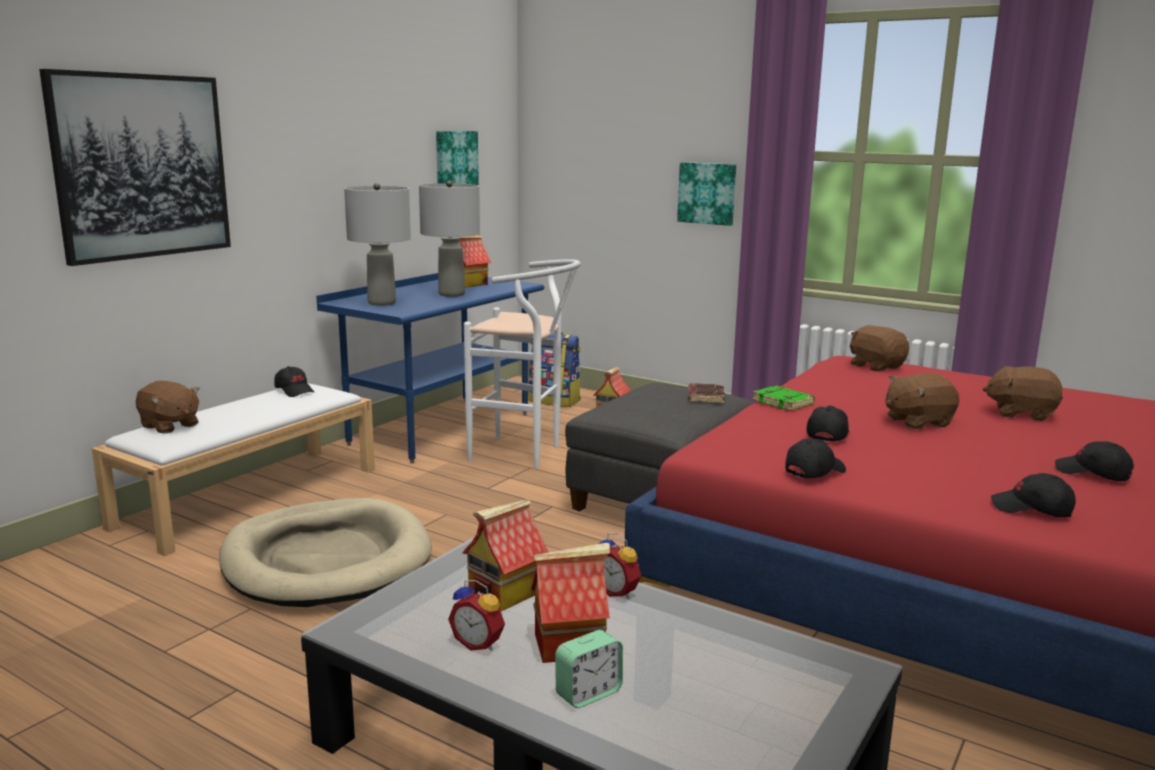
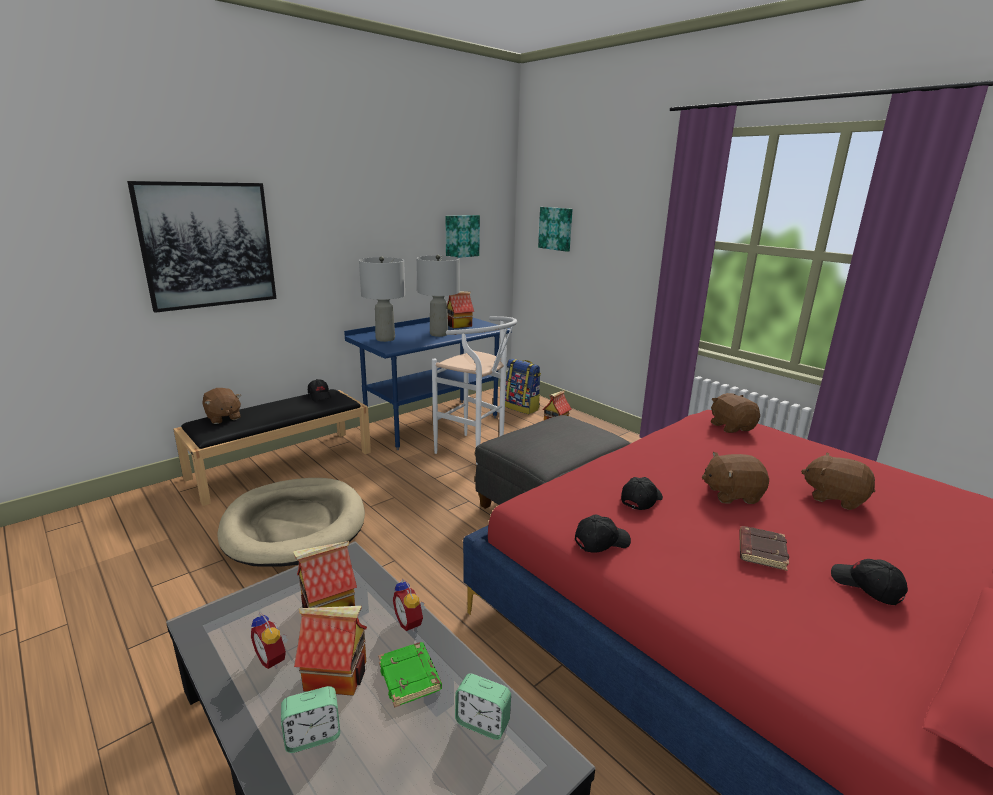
camera: 15 degrees right, 5 degrees up
white bench [92,383,375,556] -> black bench [173,389,371,506]
picture [677,162,736,226] -> picture moved to [538,207,573,252]
brown book [688,383,725,403] -> brown book moved to [739,526,789,571]
green book [752,386,815,410] -> green book moved to [378,642,442,708]
black cap [991,473,1076,518] -> none
none -> alarm clock [455,673,511,740]

